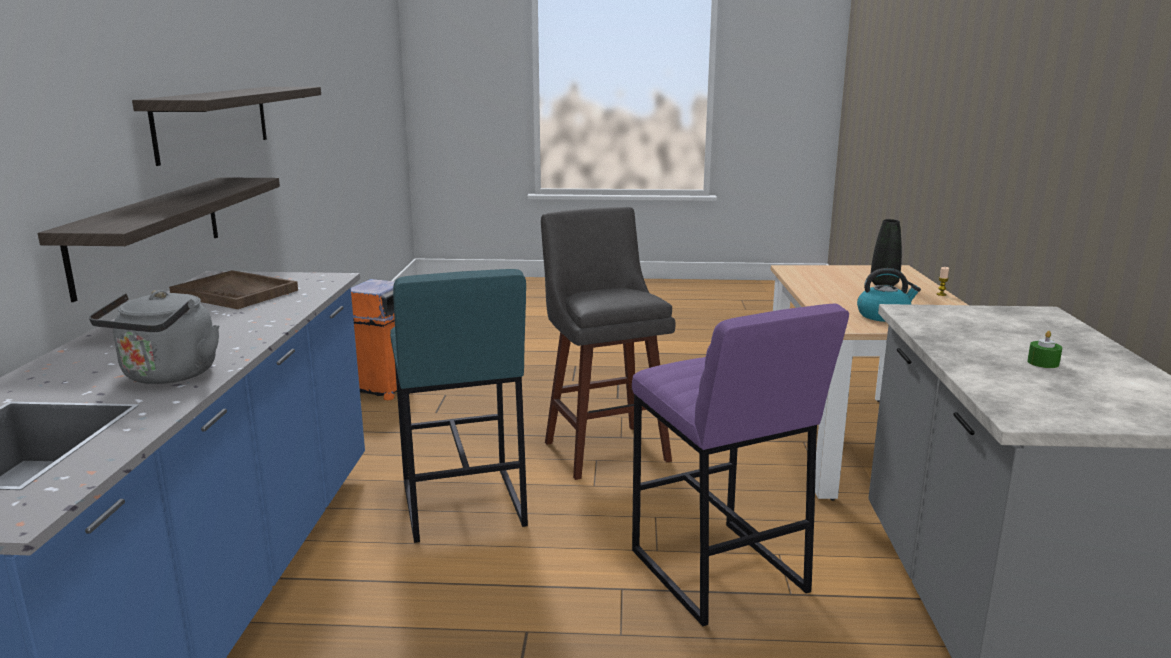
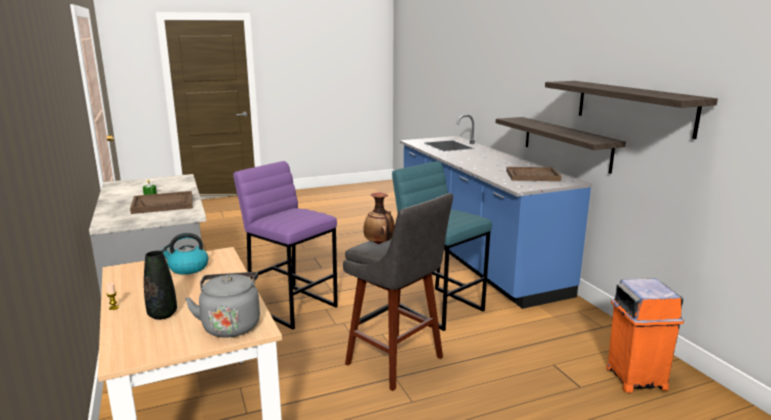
camera: 155 degrees right, 0 degrees up
grey kettle [89,290,219,384] -> grey kettle moved to [185,272,260,338]
none -> brown tray [130,191,193,214]
none -> vase [363,192,395,244]

